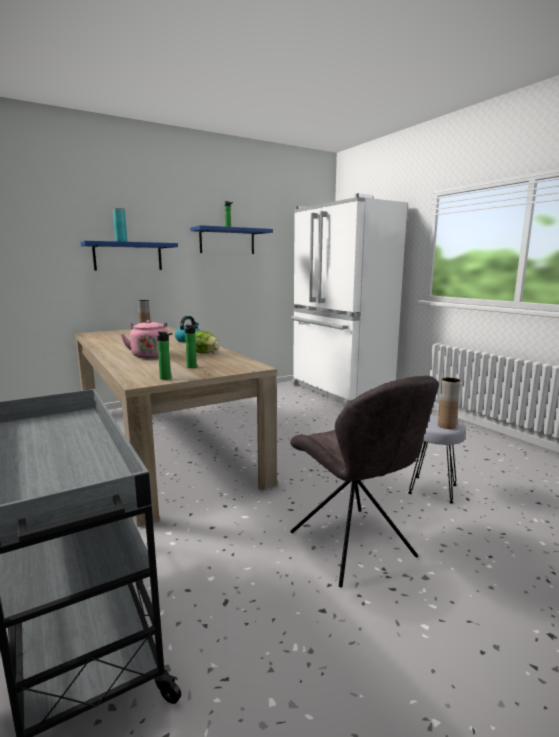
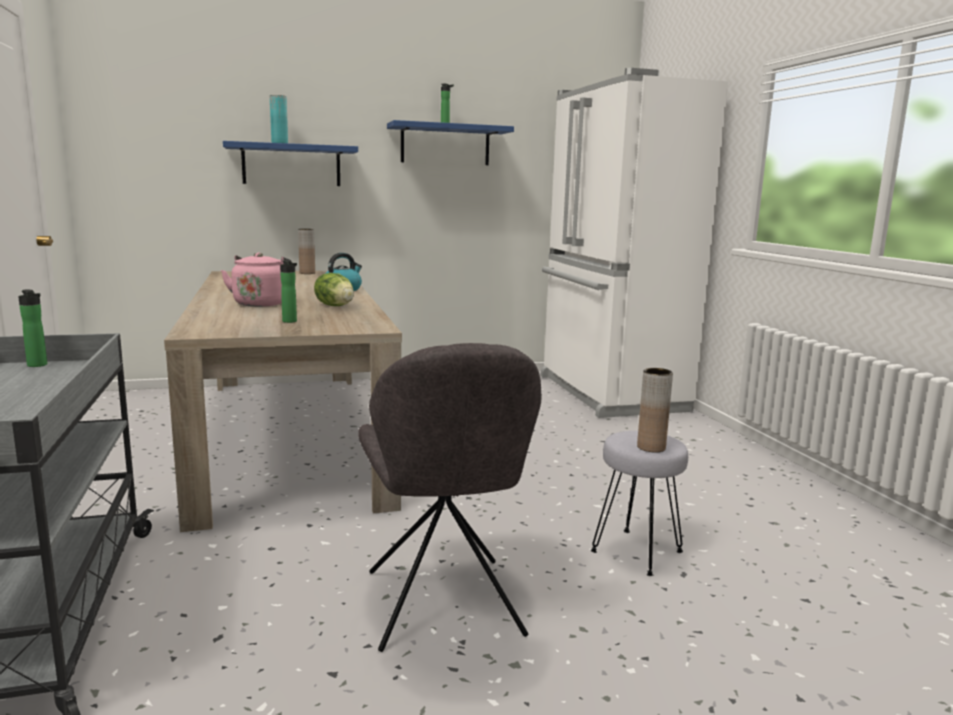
camera: 15 degrees right, 0 degrees up
bottle [157,331,173,380] -> bottle moved to [18,290,47,367]

